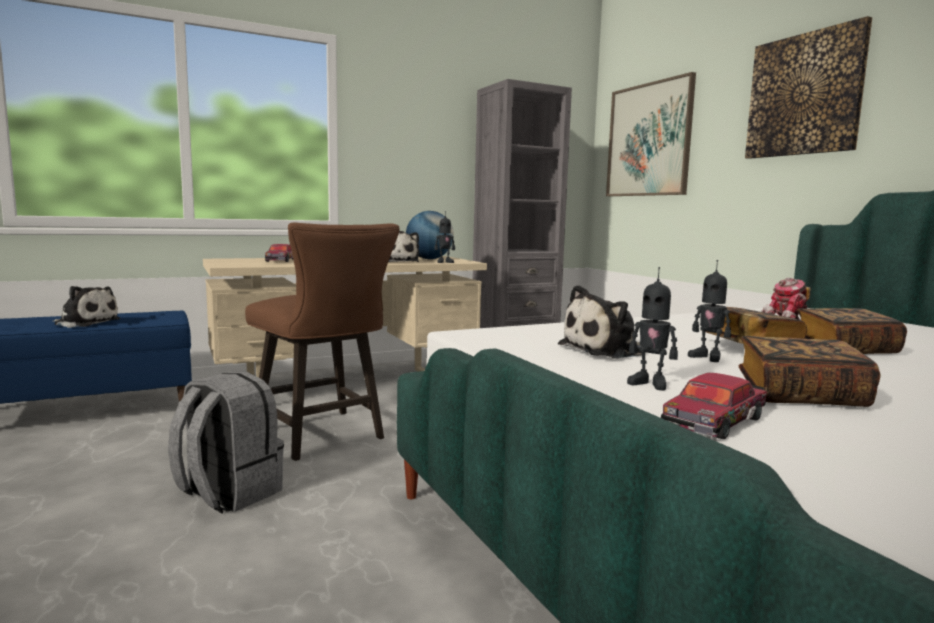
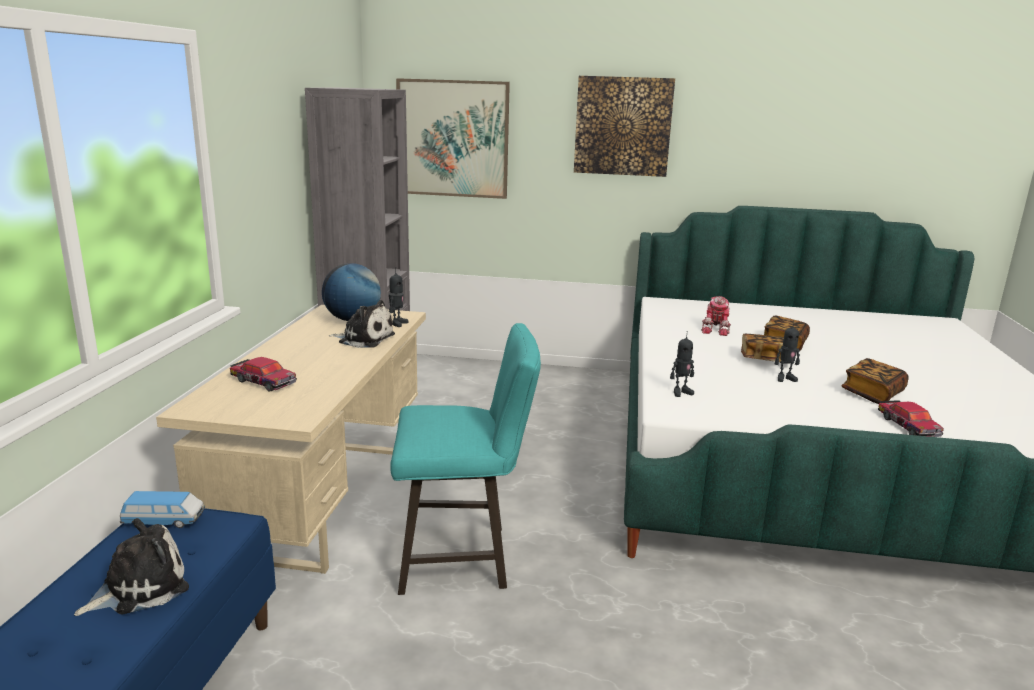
camera: 55 degrees left, 10 degrees up
grey backpack [168,372,284,513] -> none
brown stool [245,223,400,461] -> turquoise stool [390,323,541,595]
plush toy [558,285,642,359] -> none
toy robot [627,267,678,390] -> toy robot moved to [670,331,694,397]
none -> toy car [120,491,205,528]

